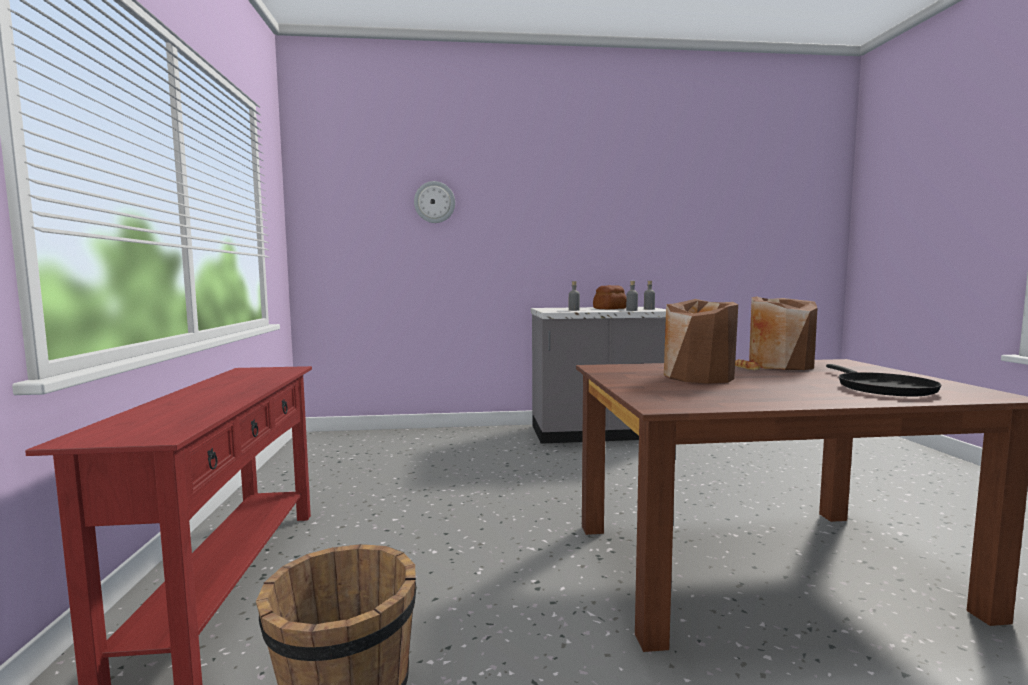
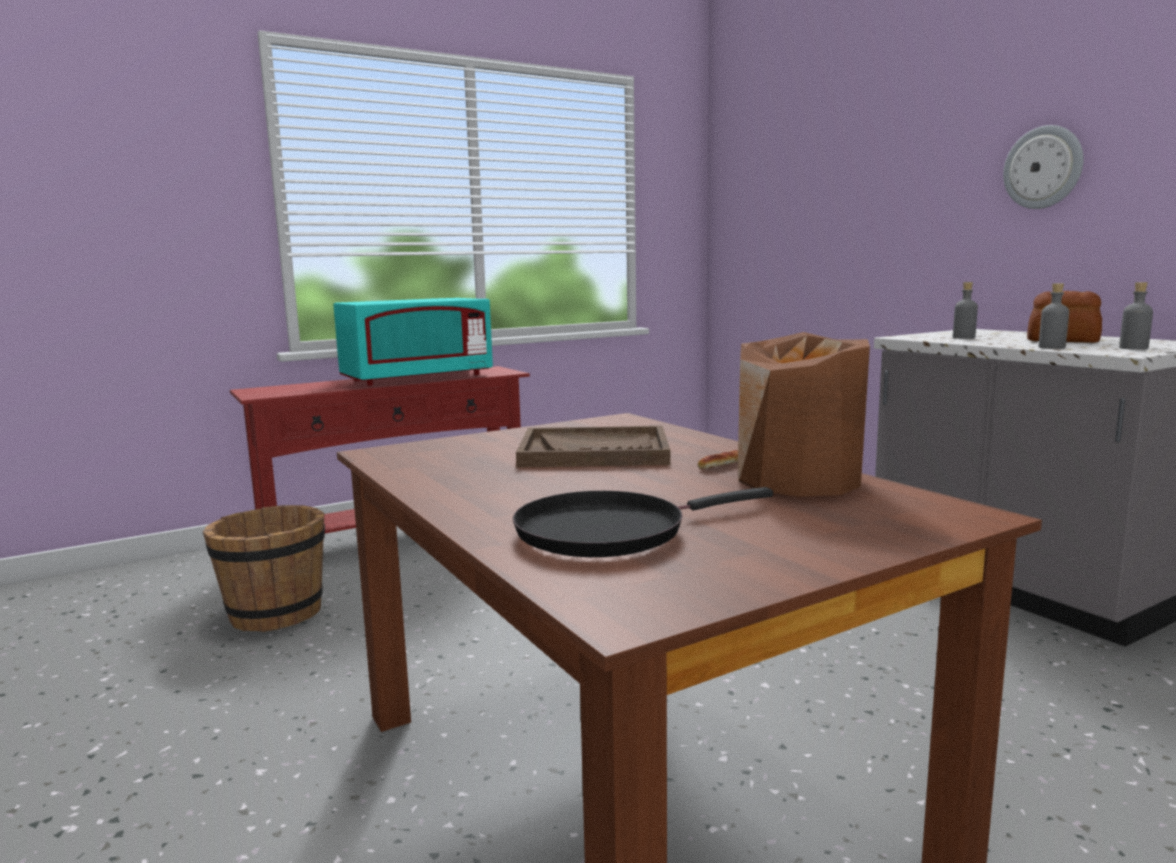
camera: 65 degrees right, 5 degrees up
wall clock [414,181,455,223] -> wall clock moved to [1003,125,1083,209]
brown vase [664,299,738,384] -> brown tray [516,426,671,468]
none -> turquoise microwave [333,298,493,386]

